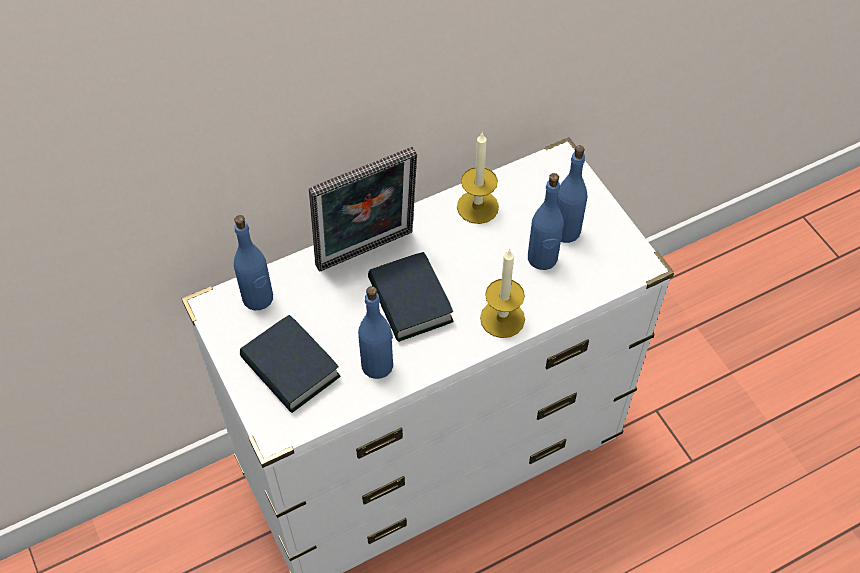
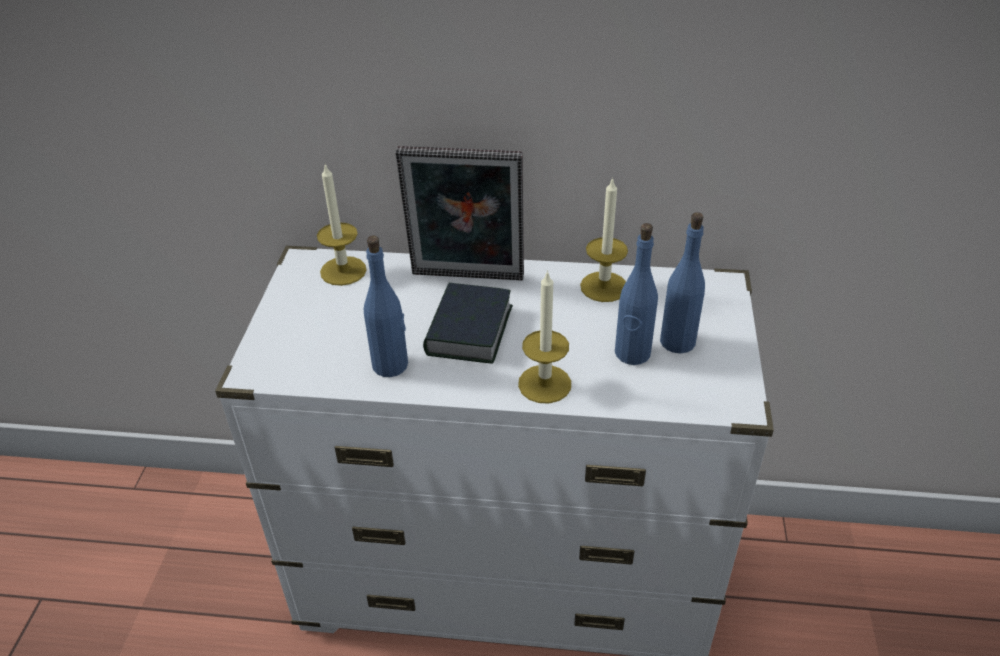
camera: 35 degrees right, 15 degrees down
blue bottle [234,215,273,310] -> candle [317,163,366,286]
book [240,315,340,413] -> none

